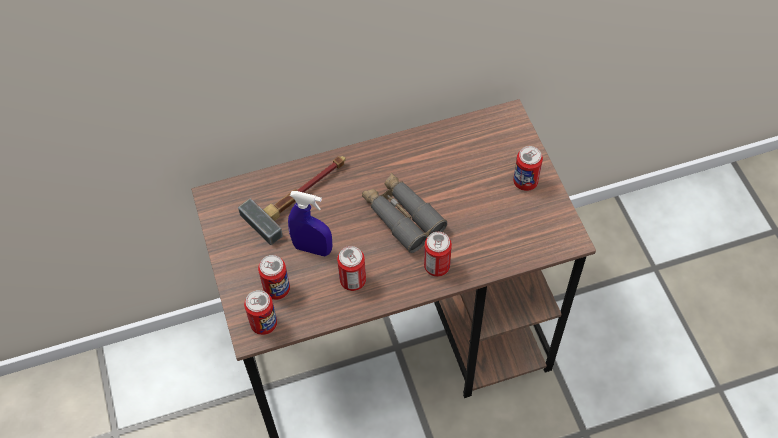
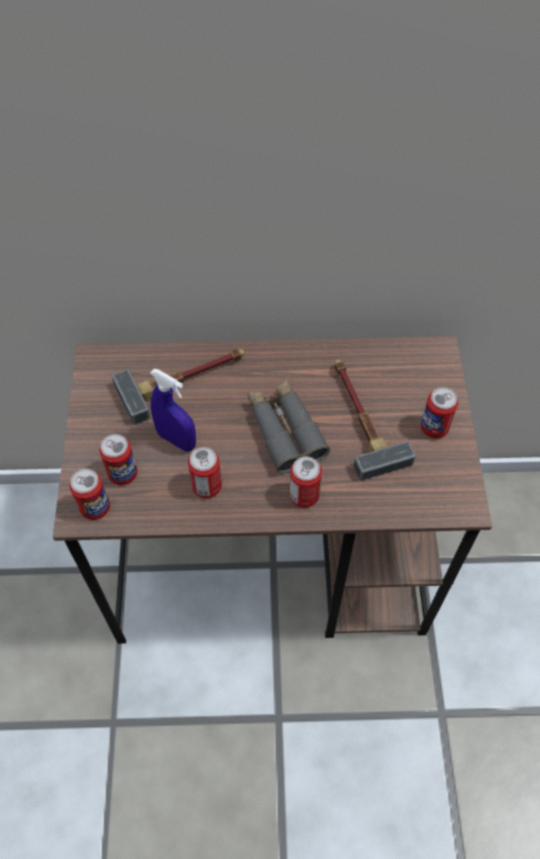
camera: 15 degrees right, 0 degrees up
none -> hammer [334,360,416,481]

